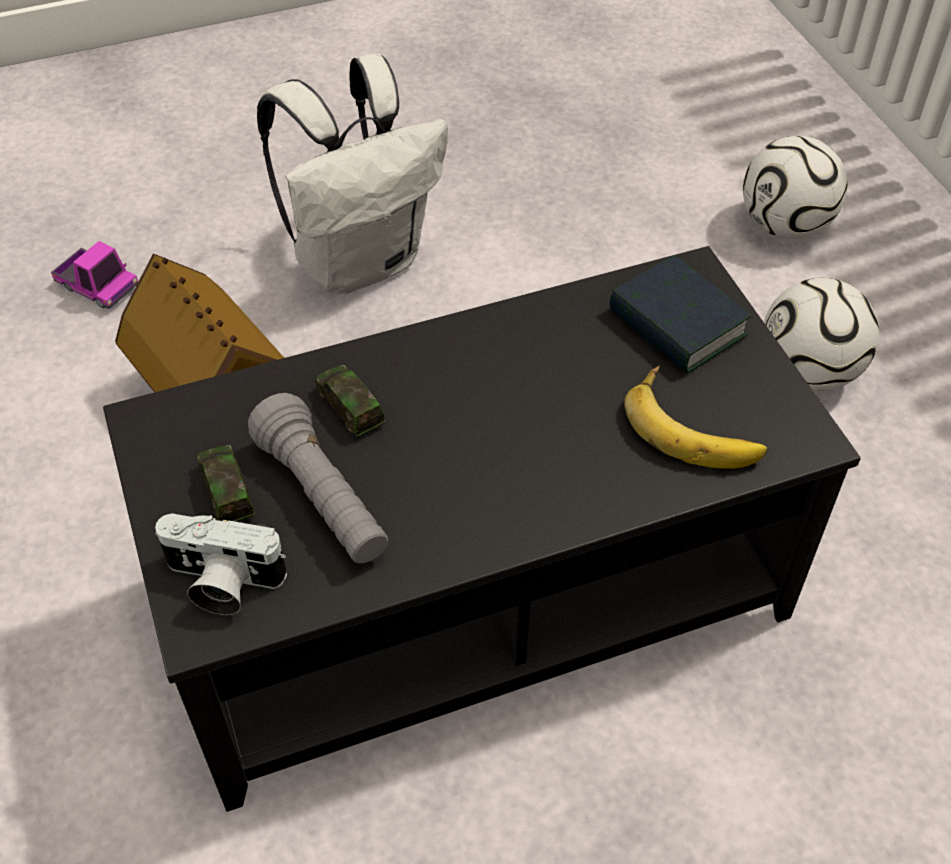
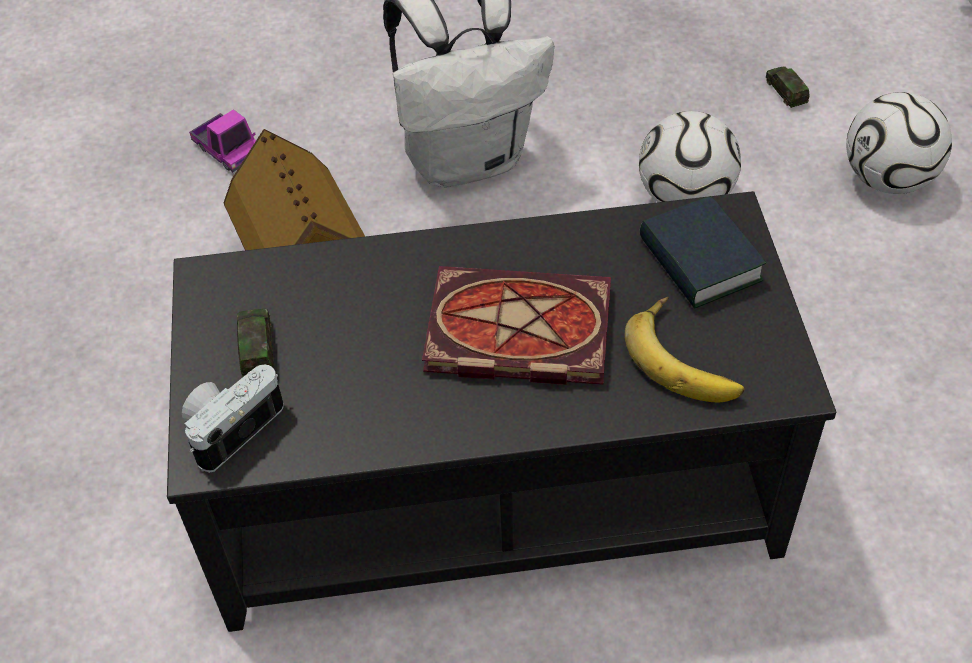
camera: 15 degrees right, 0 degrees up
camera [155,513,287,615] -> camera turned 105 degrees clockwise [182,365,284,473]
grey flashlight [248,393,388,564] -> none
toy car [315,365,385,437] -> toy car moved to [766,66,810,108]
football [764,278,879,391] -> football moved to [639,111,741,202]
none -> book [422,266,611,385]

